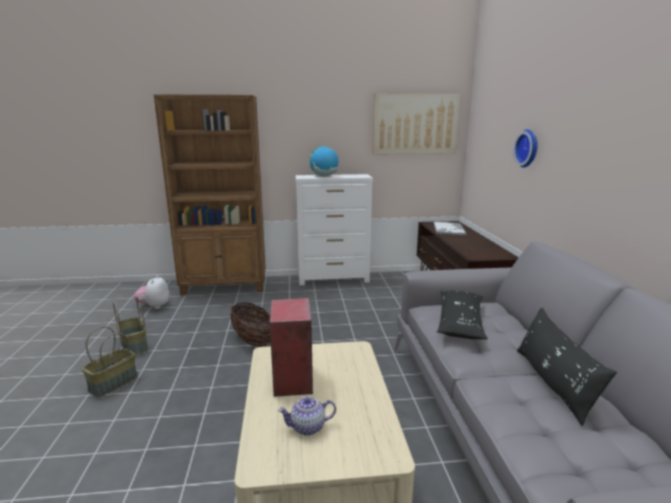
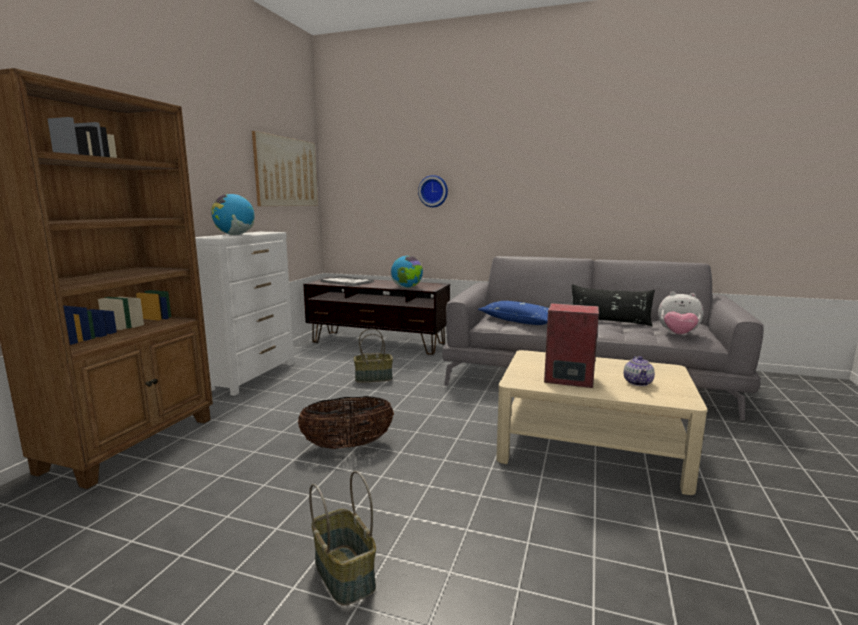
camera: 65 degrees left, 5 degrees down
basket [113,297,148,355] -> basket moved to [354,328,393,383]
plush toy [134,275,169,309] -> plush toy moved to [658,292,703,335]
black pillow [437,291,488,339] -> blue pillow [478,301,549,325]
none -> globe [391,256,423,288]

